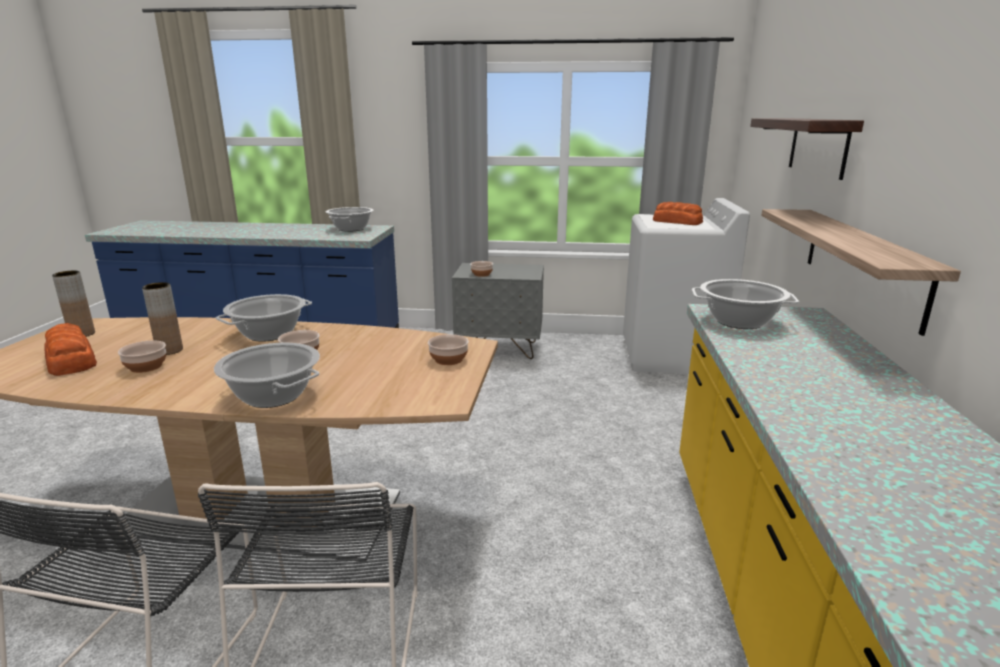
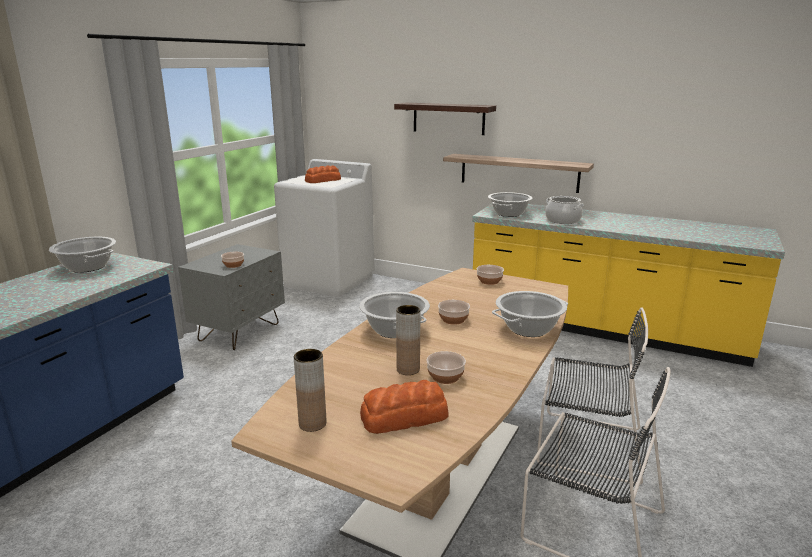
camera: 70 degrees left, 0 degrees up
none -> cooking pot [545,196,584,224]

